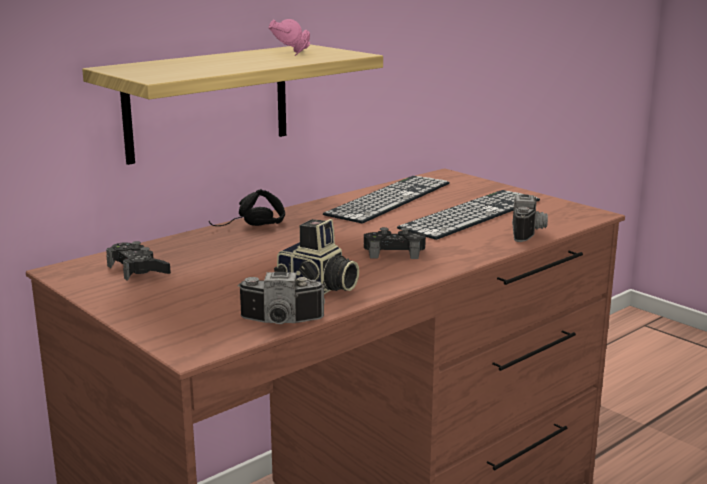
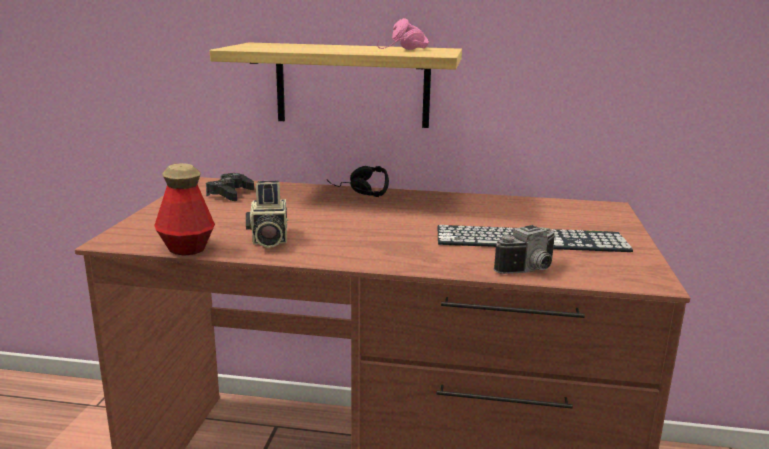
camera: 50 degrees right, 0 degrees up
camera [237,272,325,324] -> bottle [154,163,215,256]
keyboard [323,176,450,224] -> none
black game controller [364,227,426,259] -> none

